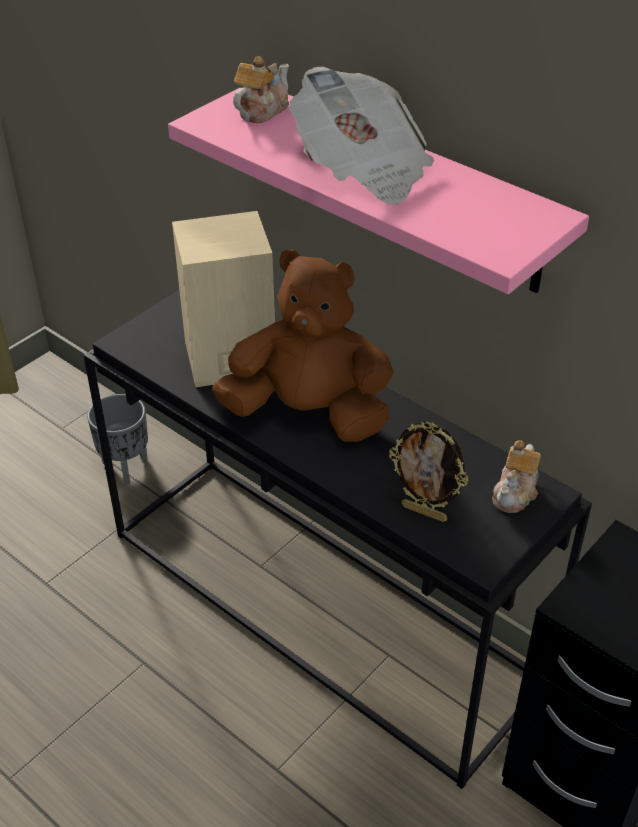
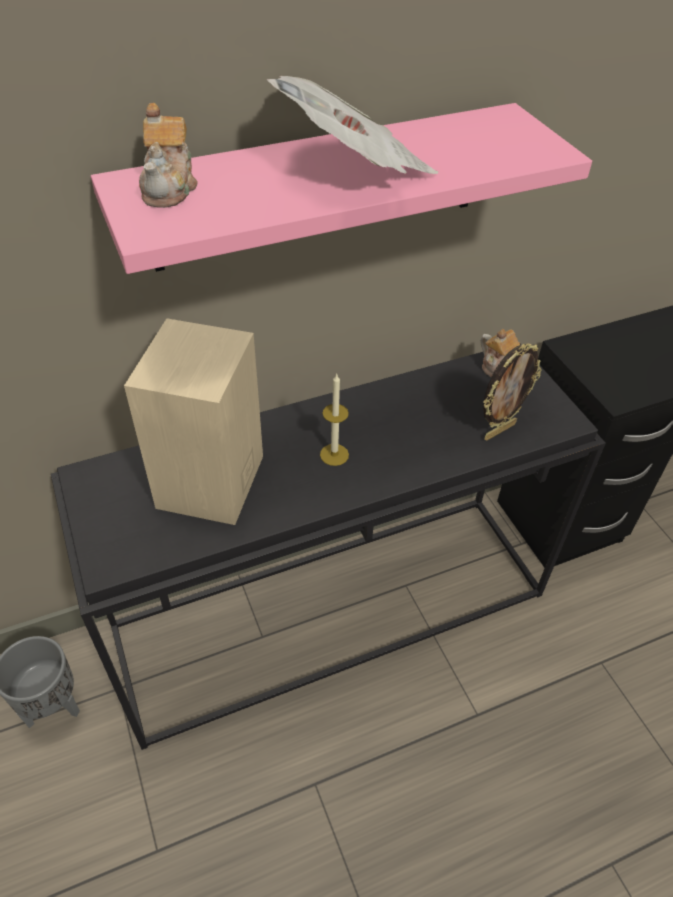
camera: 65 degrees left, 5 degrees up
brown plush toy [212,249,393,442] -> candle [320,374,349,466]
teapot [233,56,289,123] -> teapot turned 150 degrees counterclockwise [139,103,198,208]

